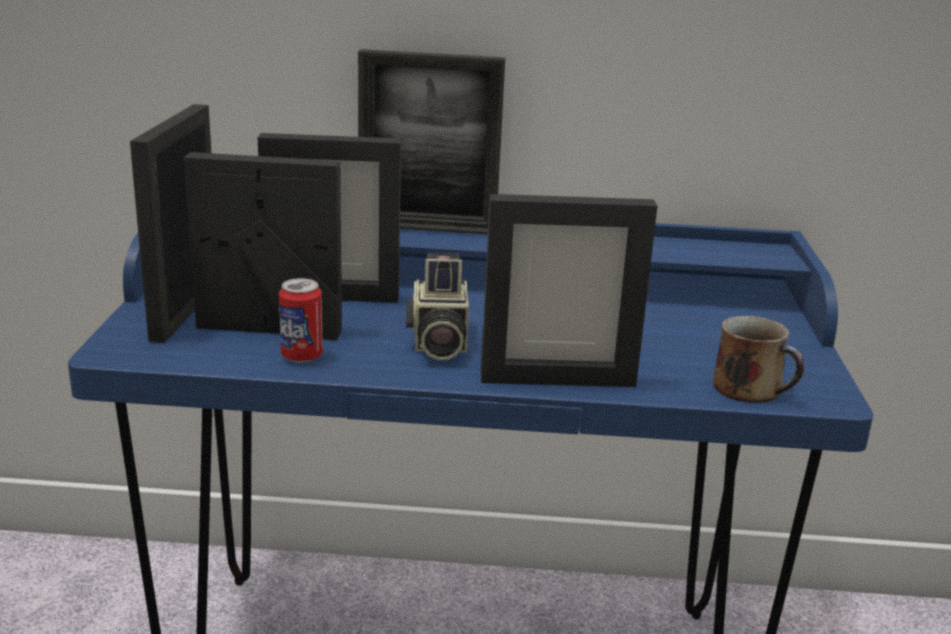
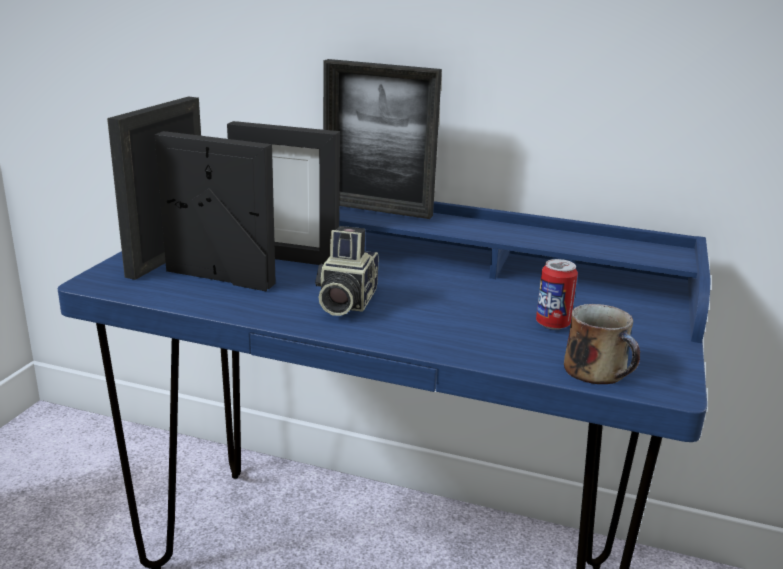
camera: 15 degrees right, 0 degrees up
can [279,278,323,363] -> can moved to [536,259,578,330]
picture frame [481,194,657,387] -> none

